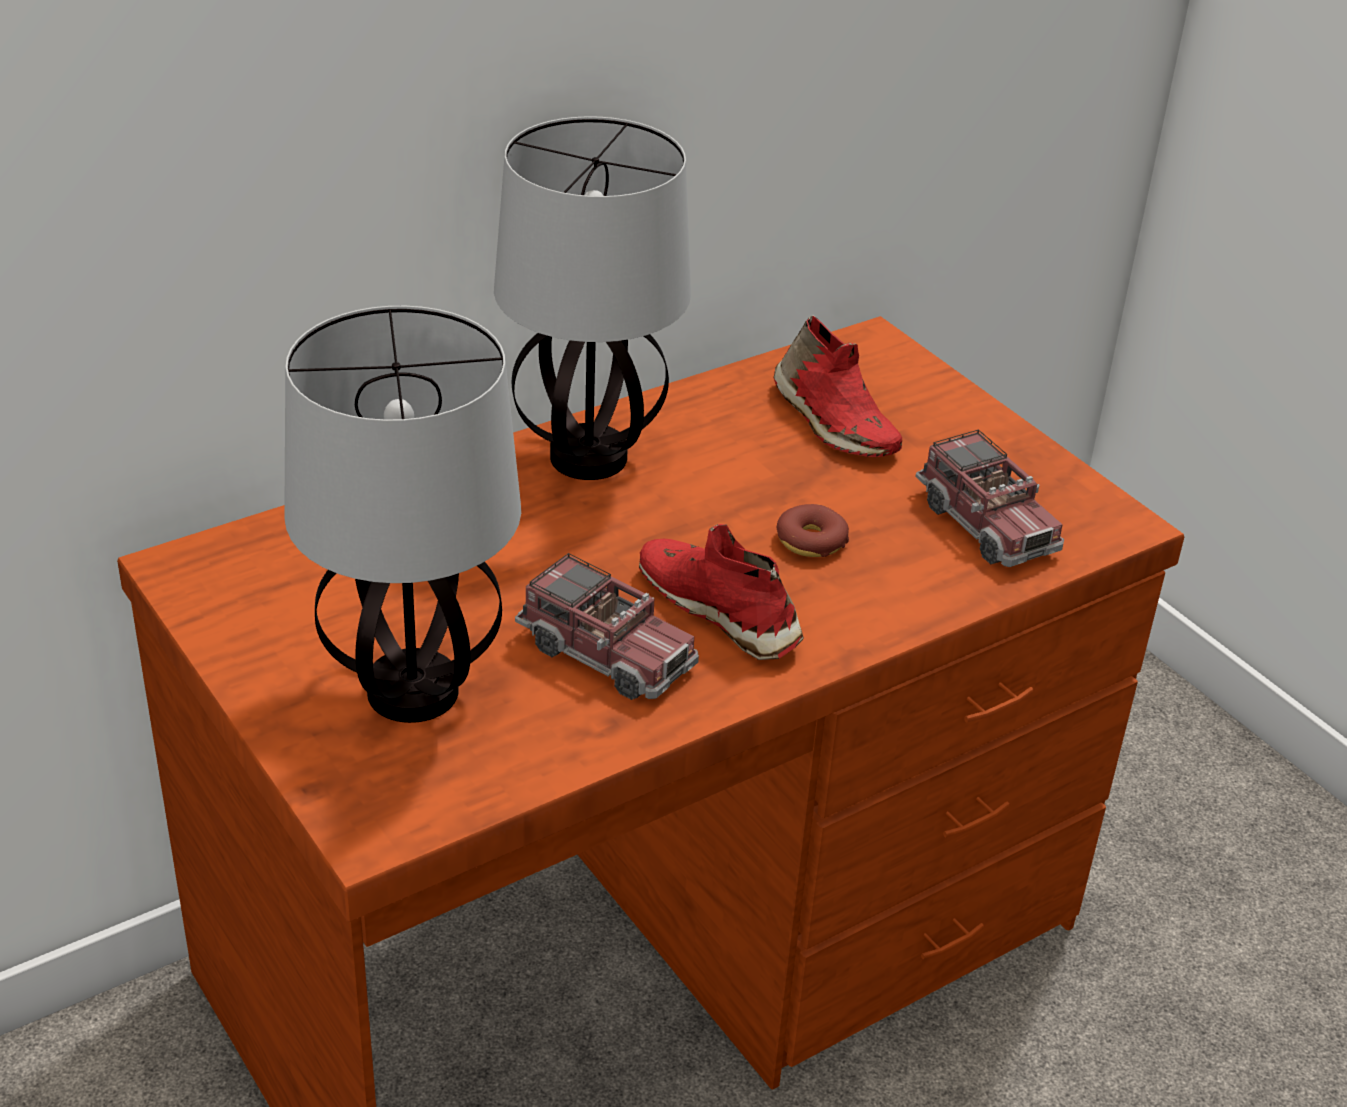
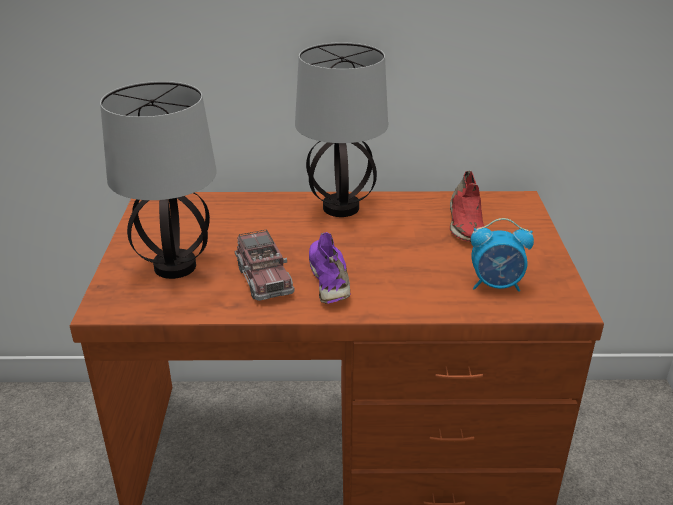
camera: 35 degrees right, 5 degrees down
red shoe [639,524,804,660] -> purple shoe [309,232,351,304]
donut [777,504,849,557] -> none
toy truck [915,429,1064,567] -> alarm clock [471,218,534,292]

